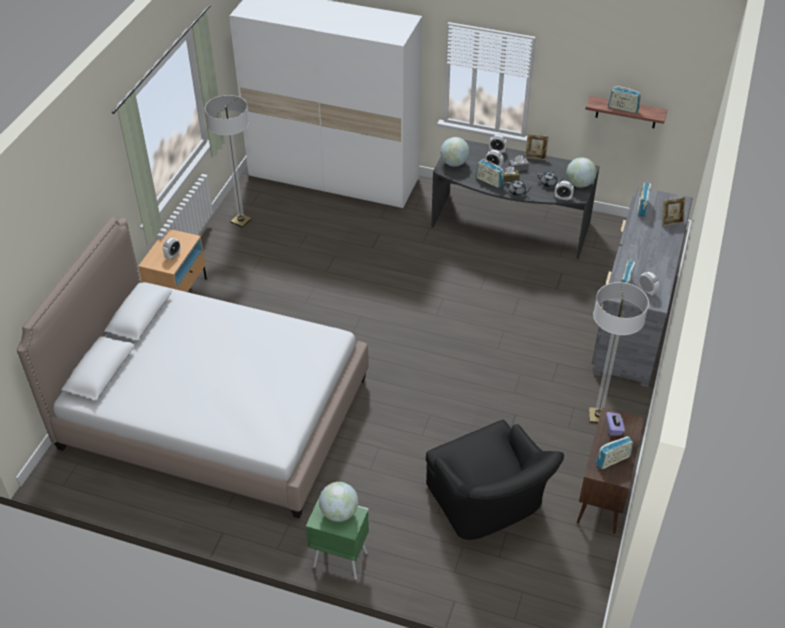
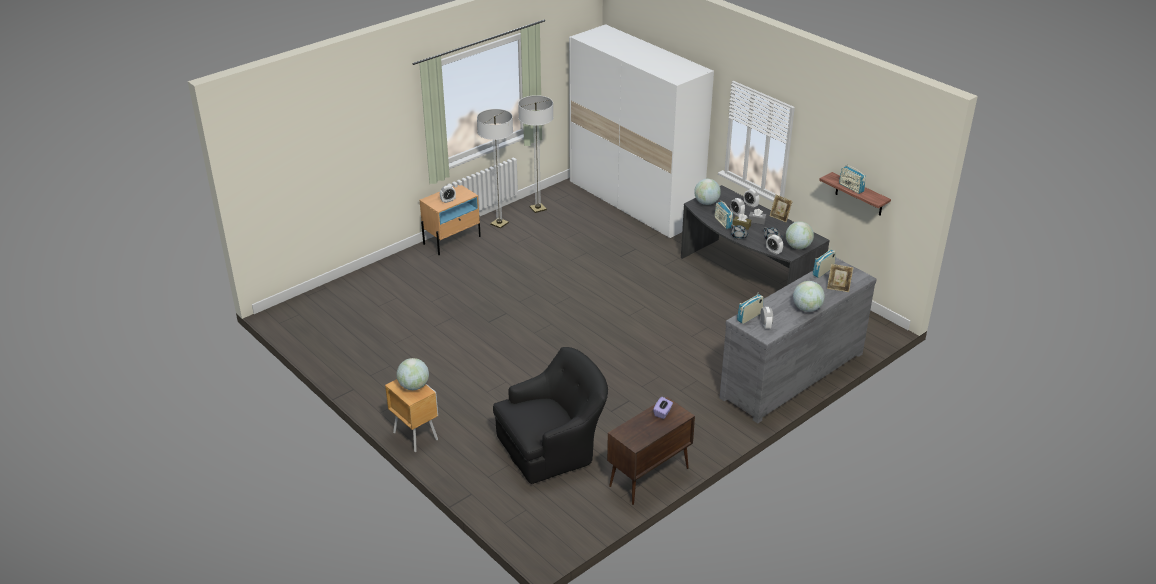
camera: 30 degrees right, 10 degrees down
bed [17,217,369,519] -> none
green nightstand [306,496,369,580] -> brown nightstand [385,379,438,452]
black armchair [426,420,564,540] -> black armchair turned 120 degrees counterclockwise [493,347,608,484]
floor lamp [589,282,649,423] -> floor lamp moved to [477,109,513,229]
radio [596,436,633,470] -> none
none -> globe [793,281,825,312]

